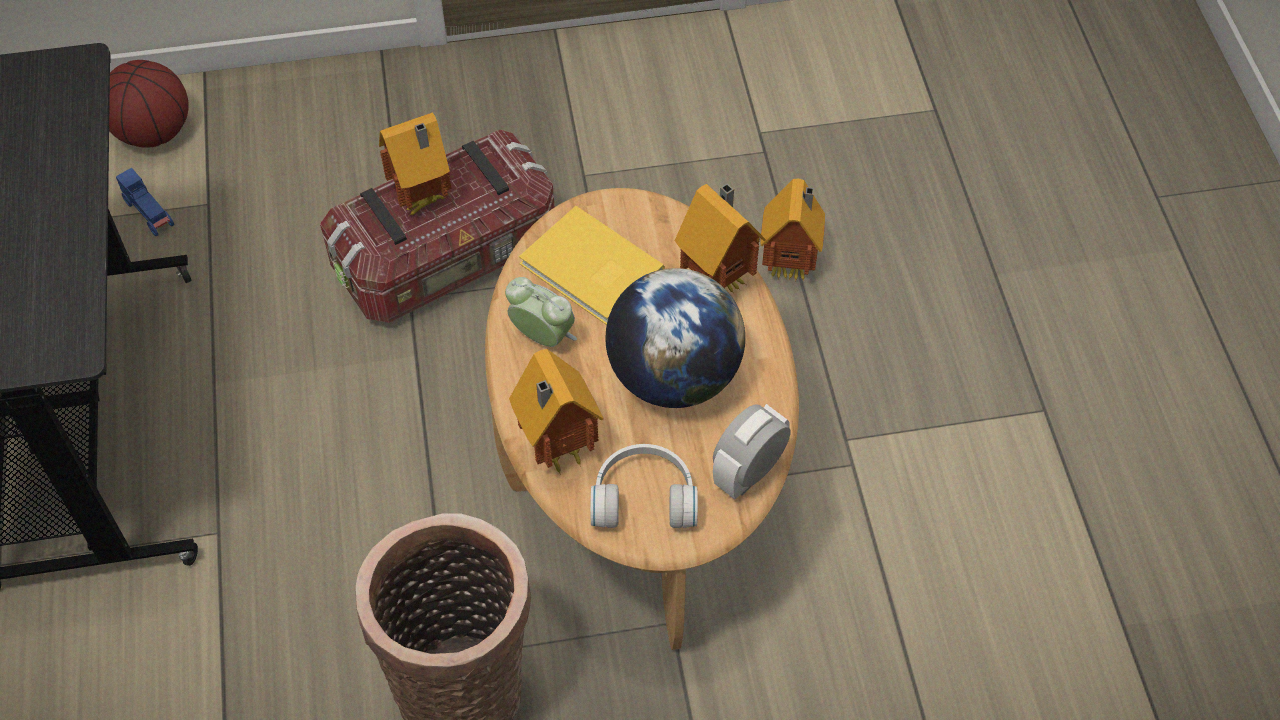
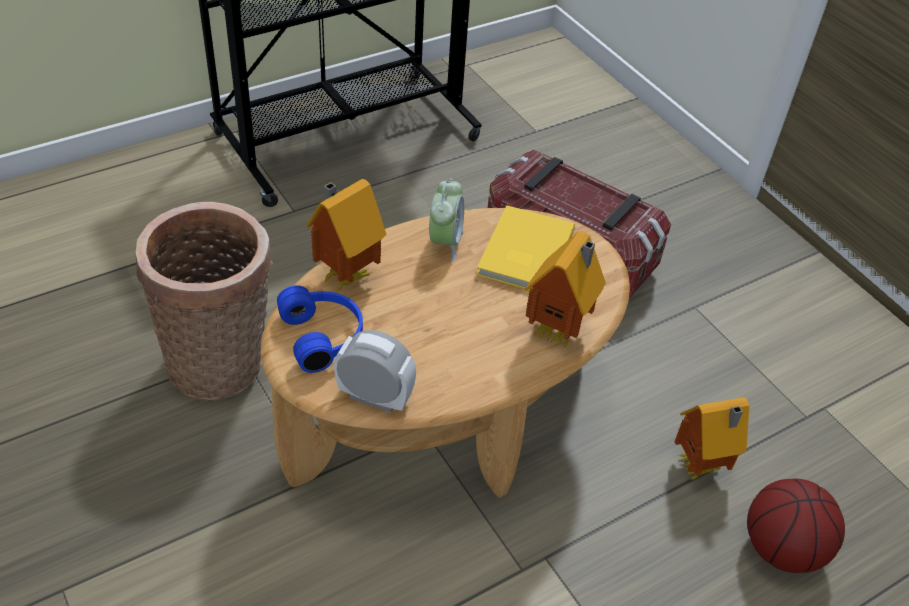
camera: 65 degrees right, 10 degrees down
basketball [109,60,189,148] -> basketball moved to [747,479,845,573]
blue toy car [116,168,174,236] -> none
toy house [379,112,452,216] -> none
white headphones [591,444,698,528] -> blue headphones [277,285,363,373]
globe [605,268,745,408] -> none

